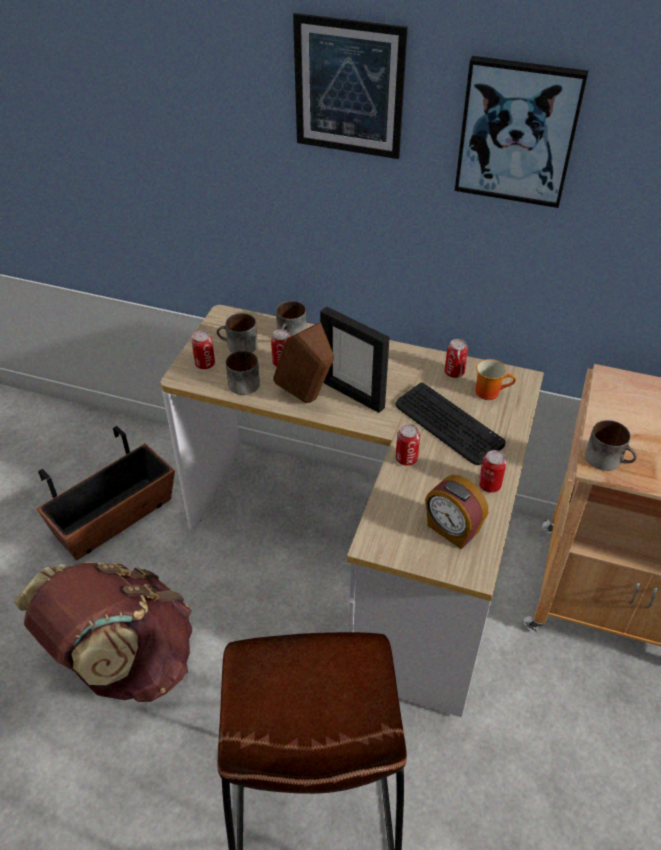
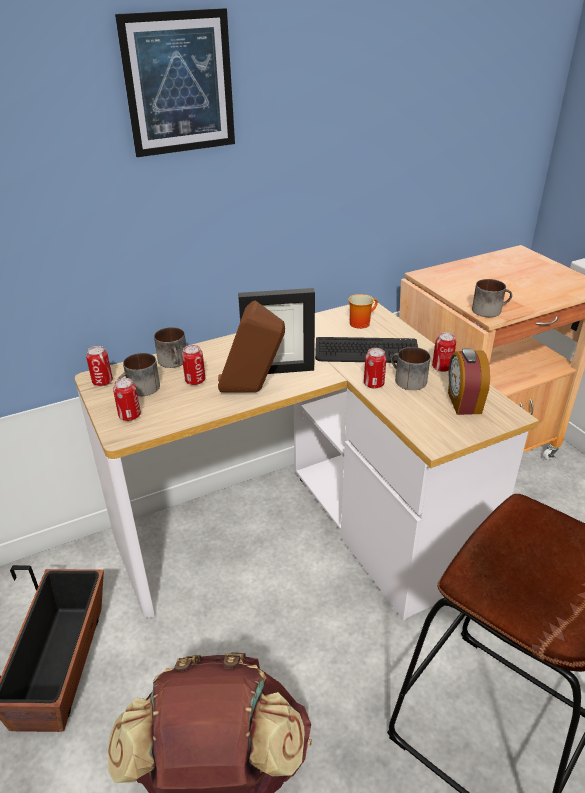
camera: 45 degrees left, 10 degrees down
mug [226,351,260,395] -> mug moved to [391,347,430,390]
alarm clock [425,475,488,549] -> alarm clock turned 90 degrees clockwise [448,348,490,415]
can [444,339,468,378] -> can moved to [86,346,113,386]
picture [455,56,589,208] -> none

